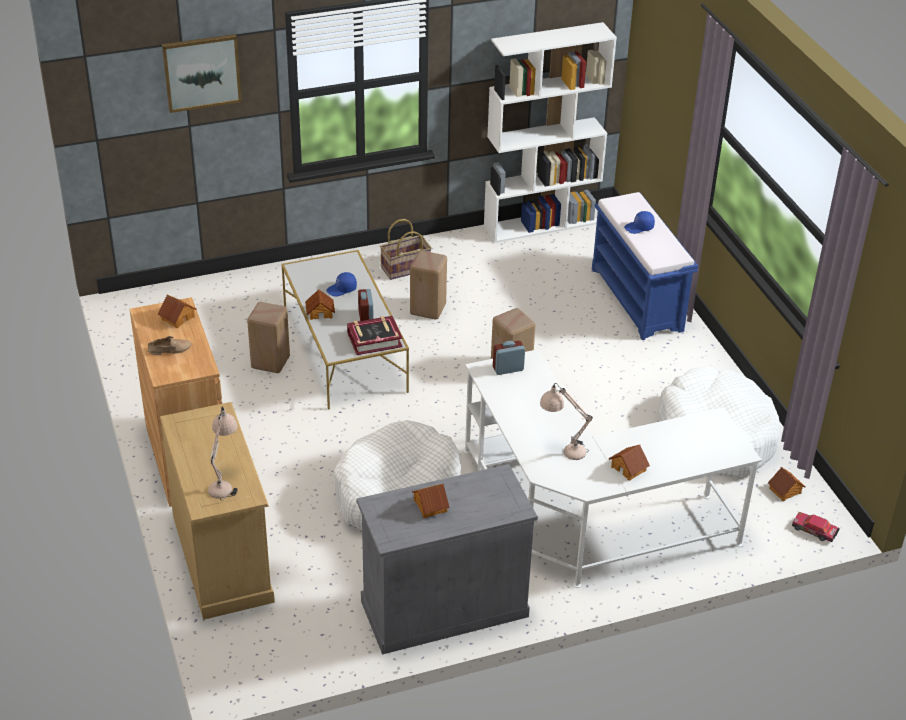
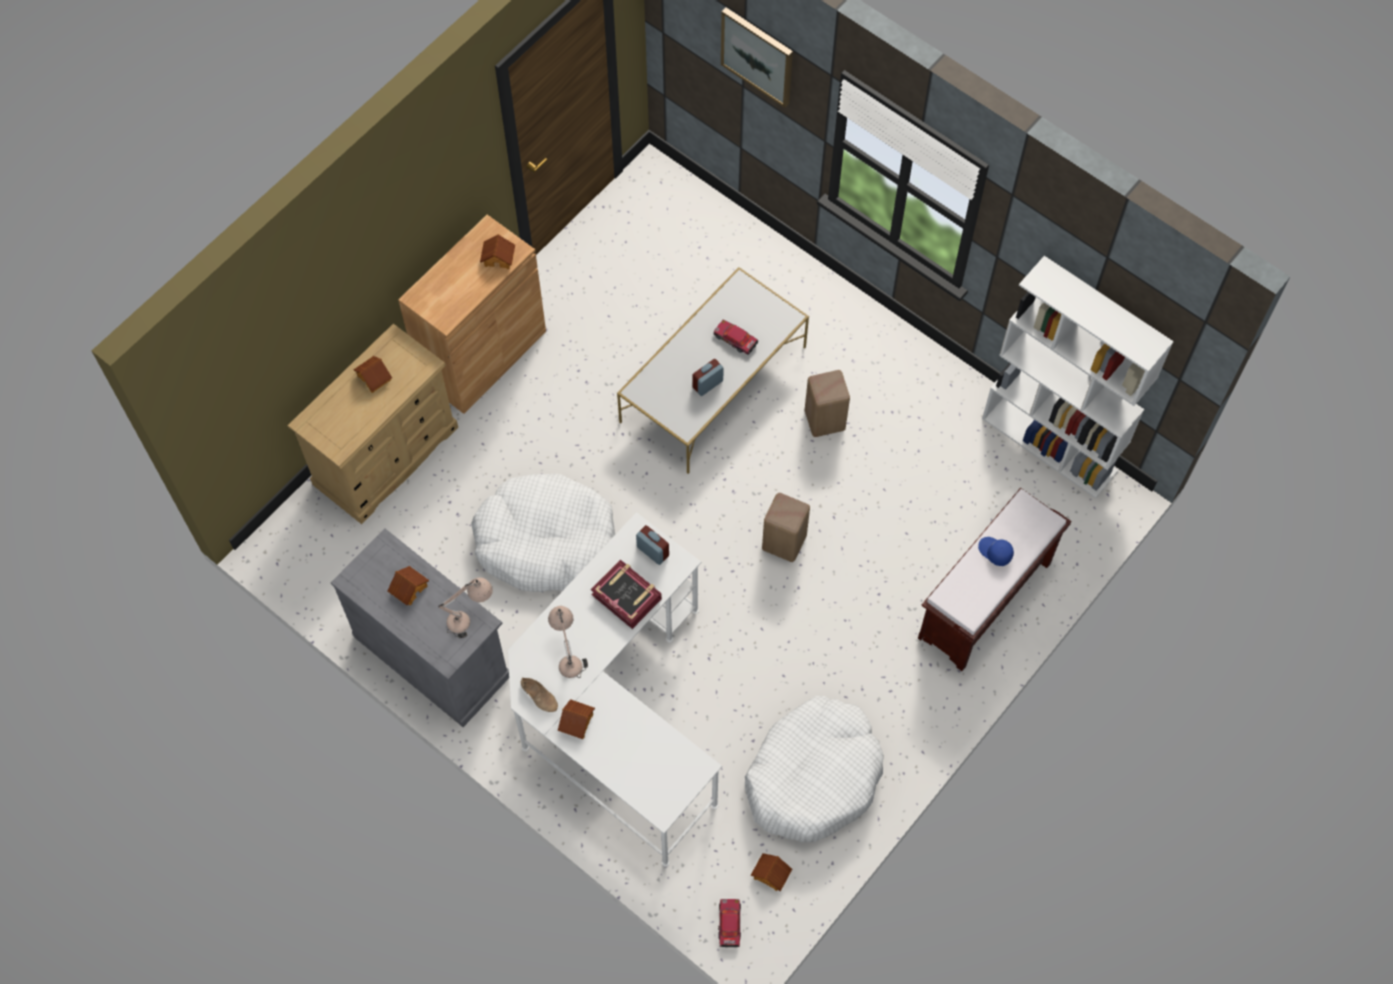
camera: 60 degrees right, 25 degrees up
beige shoe [148,336,192,355] -> beige shoe moved to [521,678,558,712]
beige table lamp [208,406,238,500] -> beige table lamp moved to [438,577,493,638]
beige stool [247,302,290,373] -> none
toy house [305,289,335,320] -> toy house moved to [353,356,392,393]
blue cap [326,272,357,297] -> toy car [713,320,758,355]
book [347,316,402,355] -> book moved to [591,560,662,629]
basket [380,219,432,280] -> none
blue bench [592,192,698,340] -> brown bench [918,488,1071,671]

